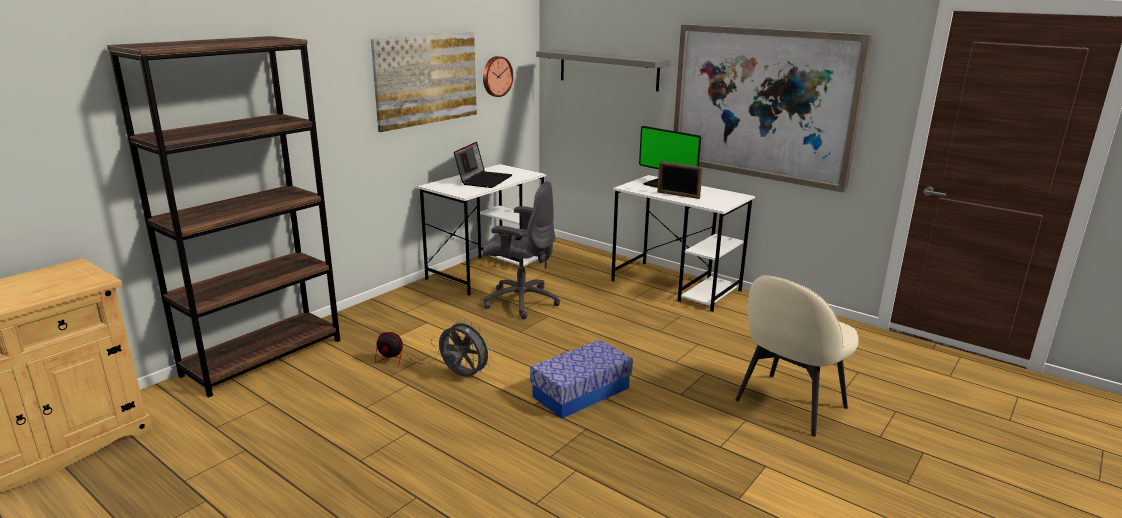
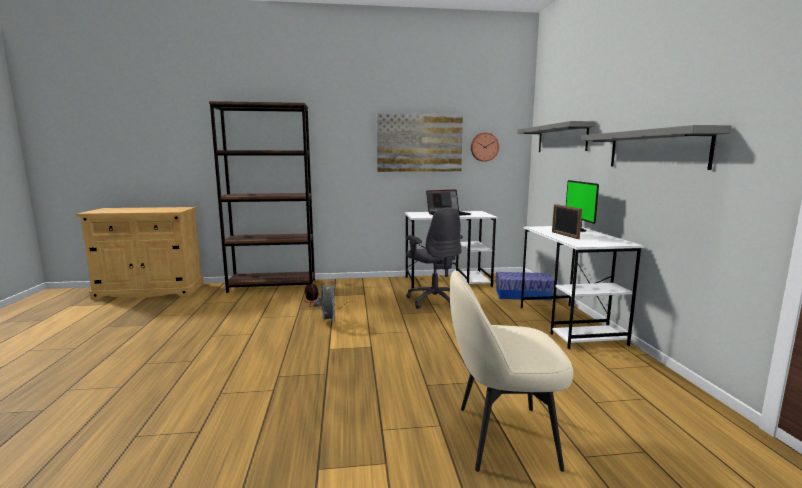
camera: 45 degrees right, 10 degrees down
storage box [530,340,633,419] -> storage box moved to [496,272,554,301]
picture [674,24,873,193] -> grey shelf [581,125,731,170]

